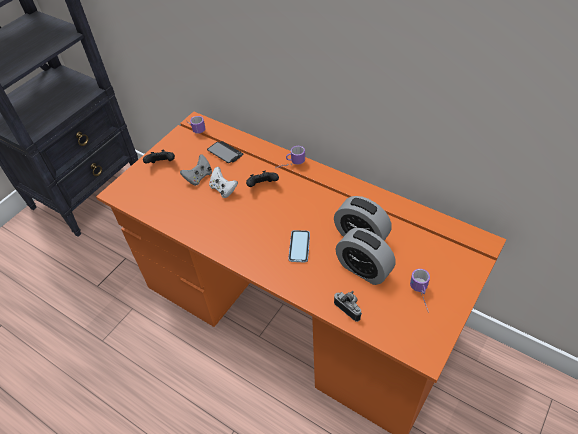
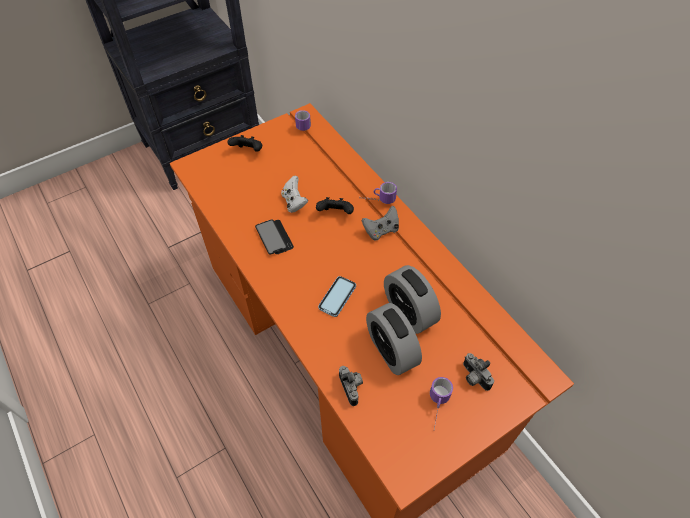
camera: 20 degrees right, 5 degrees up
grey game controller [180,154,212,186] -> grey game controller moved to [362,206,399,240]
phone [207,141,243,163] -> phone moved to [255,220,294,254]
none -> camera [463,353,494,391]

